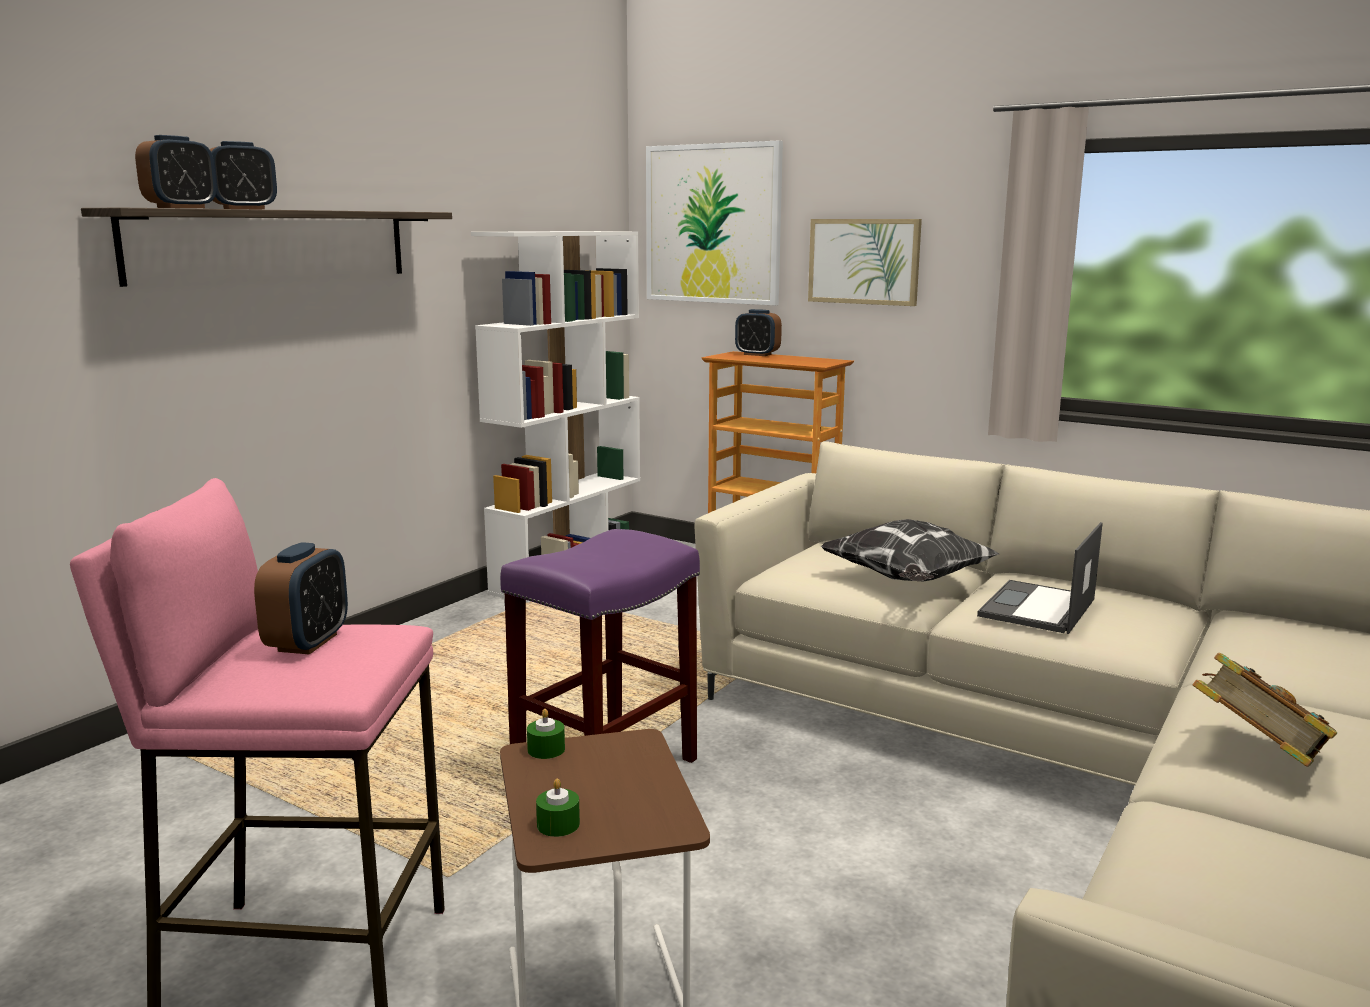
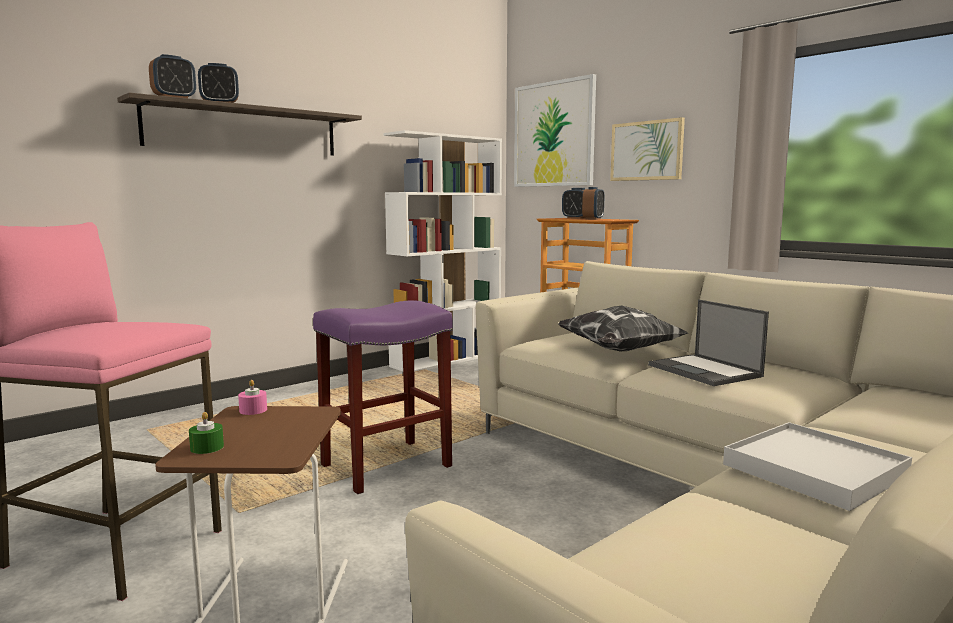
camera: 15 degrees right, 5 degrees down
alarm clock [254,542,348,655] -> alarm clock moved to [582,187,604,220]
green candle [527,709,565,759] -> pink candle [238,380,267,415]
laptop [977,522,1103,634] -> laptop turned 75 degrees counterclockwise [648,299,769,386]
book [1192,653,1337,767] -> white tray [723,422,912,511]

